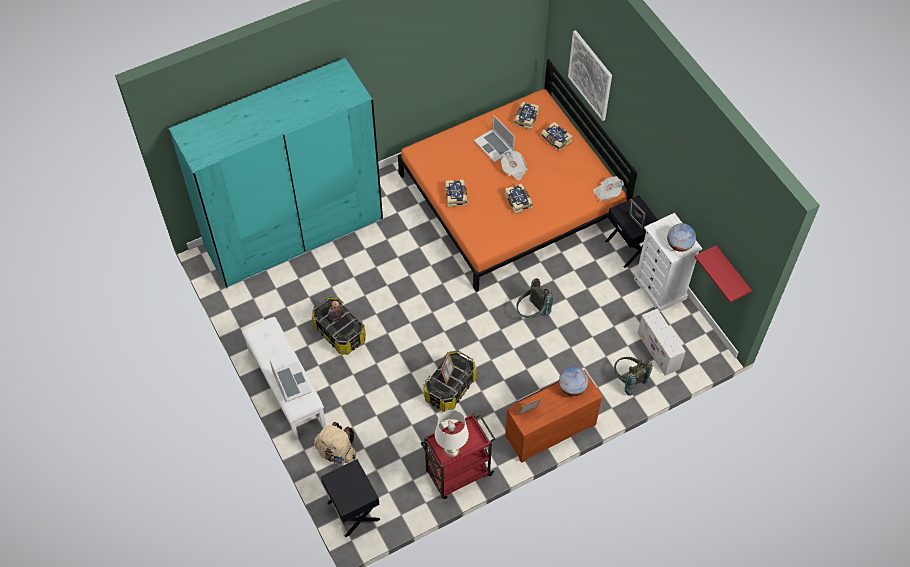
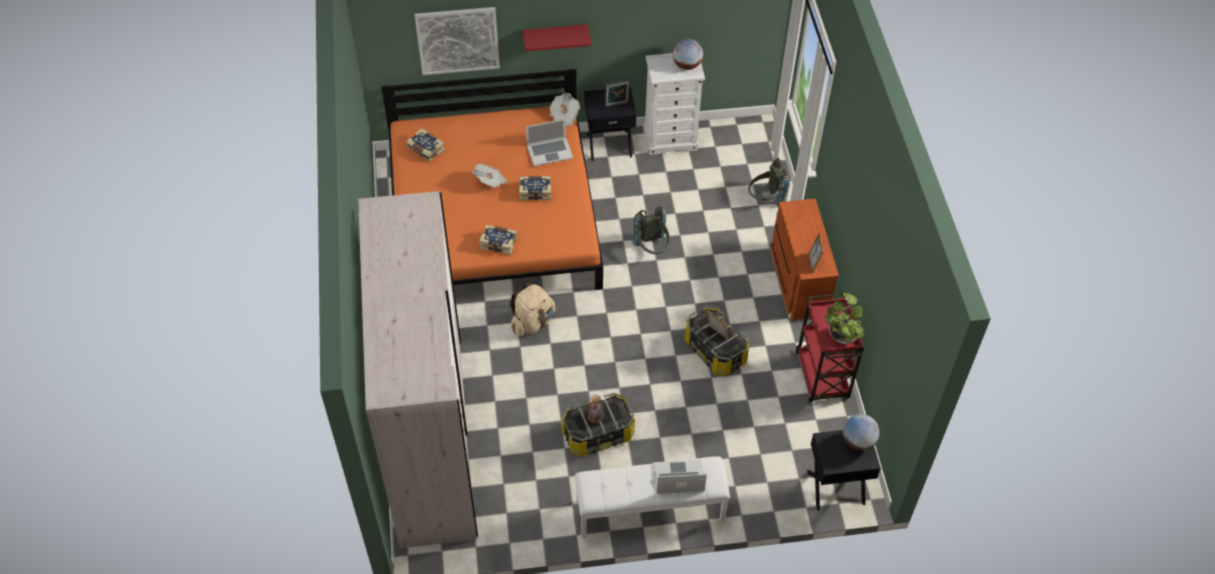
camera: 70 degrees left, 5 degrees down
turquoise wardrobe [169,58,383,289] -> beige wardrobe [358,191,478,548]
beige backpack [314,422,356,464] -> beige backpack moved to [509,283,555,336]
white table lamp [435,410,469,457] -> potted plant [825,293,864,344]
laptop [474,115,515,162] -> laptop moved to [526,119,573,166]
book [541,122,573,151] -> none
globe [559,367,588,396] -> globe moved to [843,414,880,450]
white storage box [638,309,686,376] -> none
red shelf [695,245,752,303] -> red shelf moved to [522,24,592,52]

